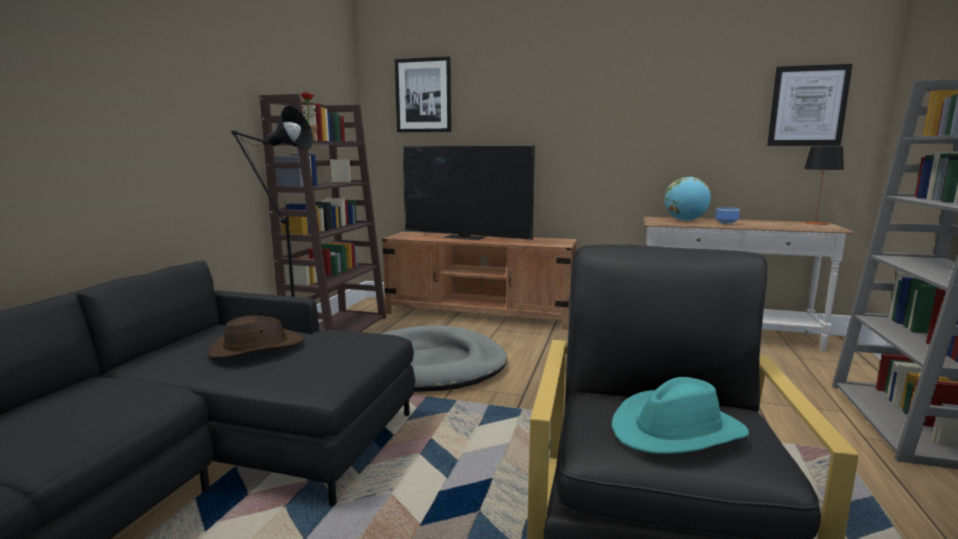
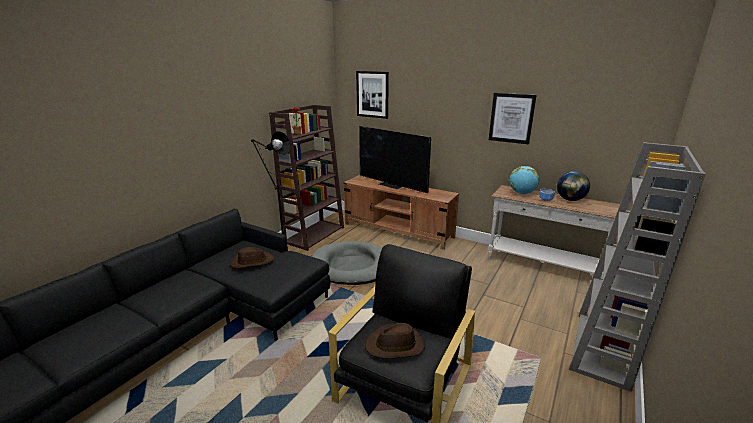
camera: 15 degrees right, 10 degrees up
turquoise hat [611,377,749,454] -> brown hat [365,323,425,359]
picture [767,64,852,146] -> picture moved to [489,93,537,144]
table lamp [803,146,844,225] -> none
none -> globe [557,171,590,201]

